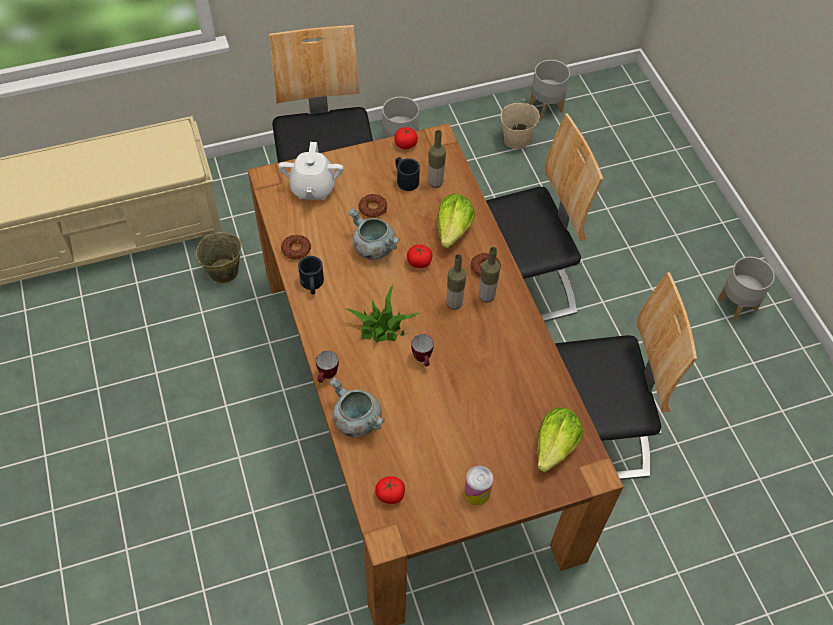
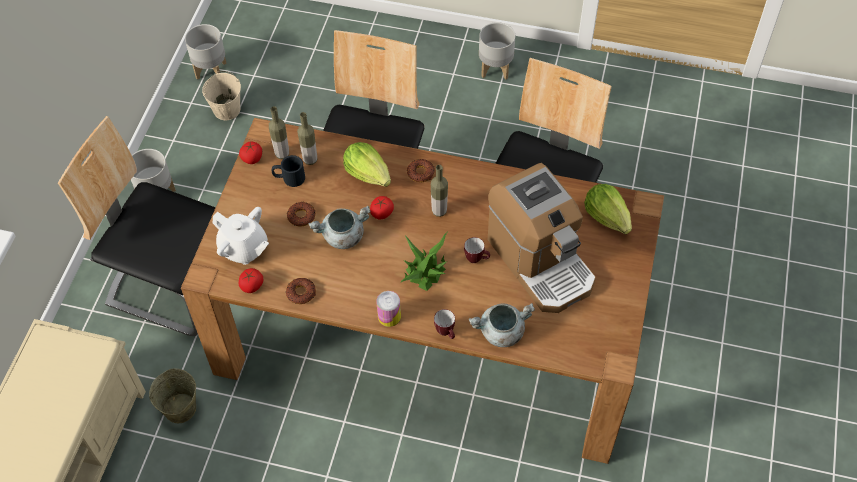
camera: 55 degrees left, 0 degrees up
black mug [298,256,324,294] -> none
tomato [375,476,405,504] -> tomato moved to [239,268,264,293]
can [464,466,493,505] -> can moved to [376,291,401,327]
bottle [479,247,500,303] -> bottle moved to [269,106,289,159]
none -> coffee machine [488,163,596,313]

